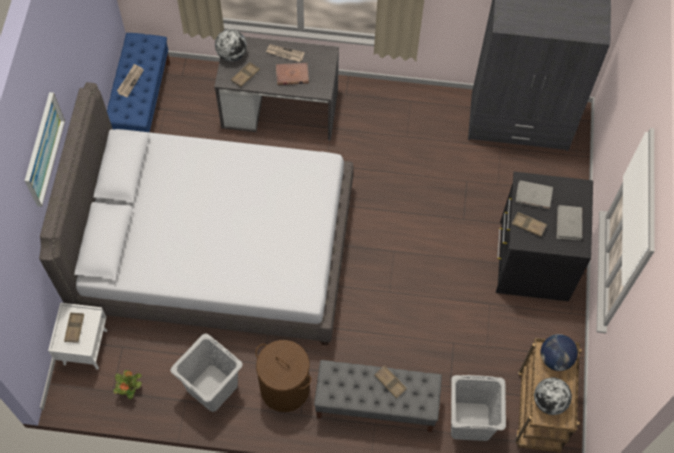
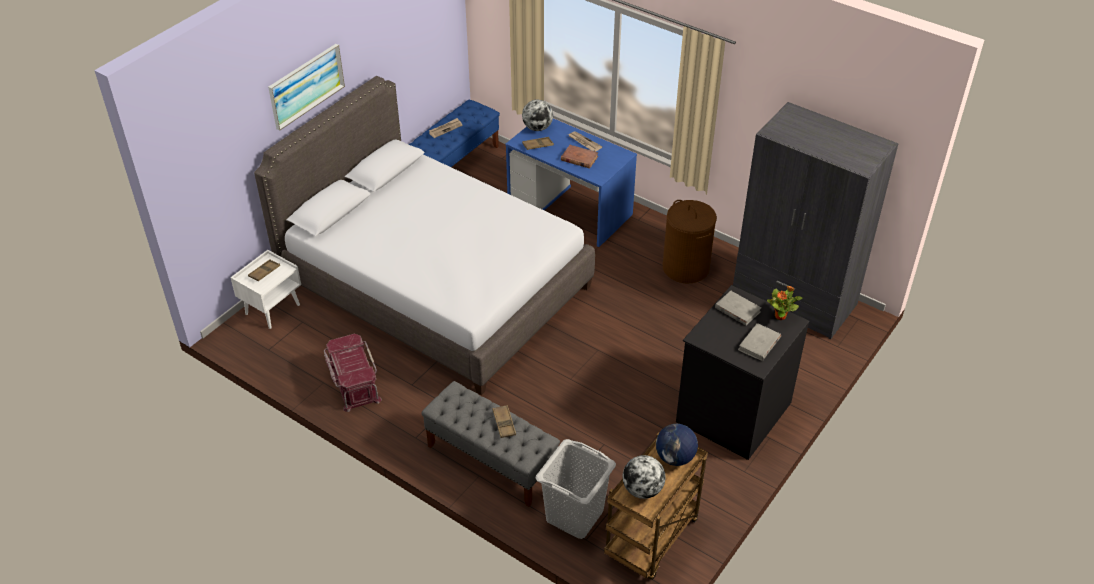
camera: 30 degrees right, 20 degrees down
potted plant [114,370,142,400] -> potted plant moved to [767,286,802,320]
grey laundry basket [170,333,243,412] -> red storage box [324,334,382,412]
grey desk [214,37,339,141] -> blue desk [505,118,637,247]
brown laundry basket [255,340,312,412] -> brown laundry basket moved to [662,200,717,283]
brown tray [512,212,547,237] -> none

